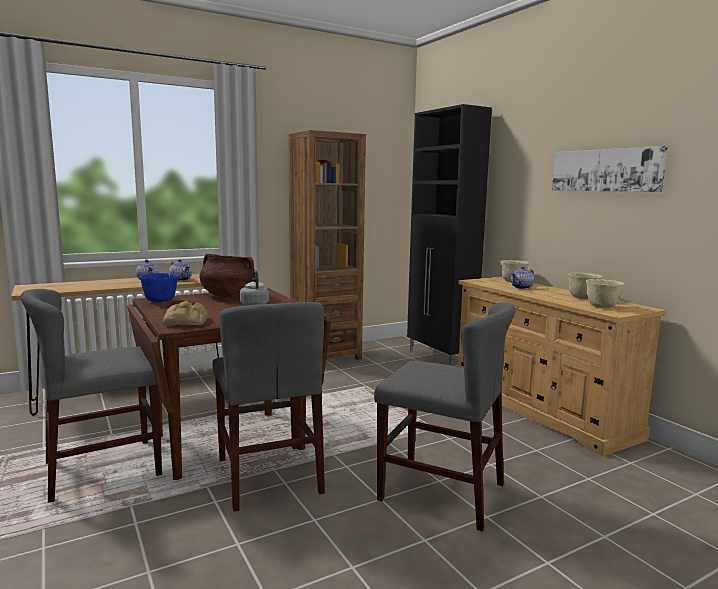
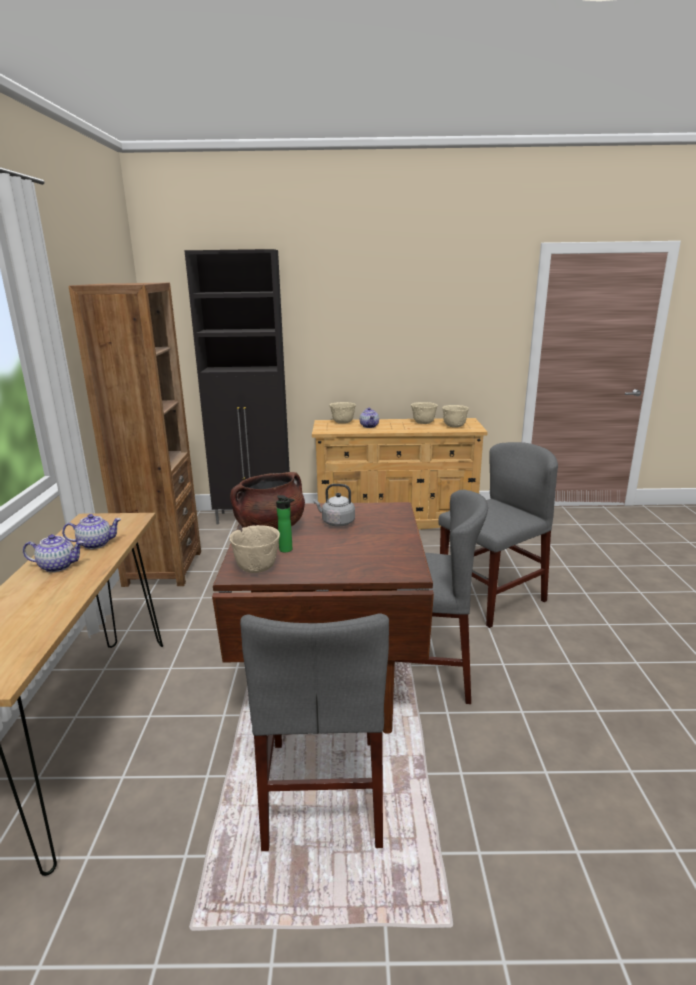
camera: 60 degrees left, 10 degrees up
blue bowl [140,273,179,302] -> beige bowl [229,525,280,573]
bread [163,301,208,326] -> none
picture [552,146,668,192] -> none
none -> bottle [276,495,295,552]

